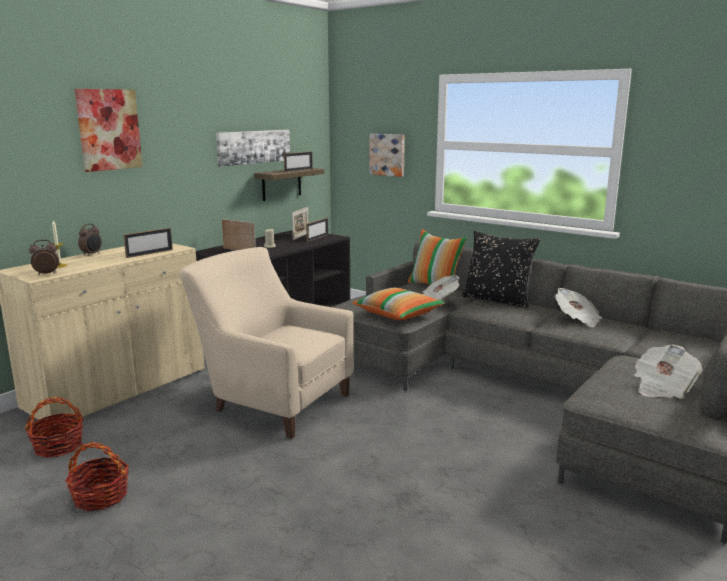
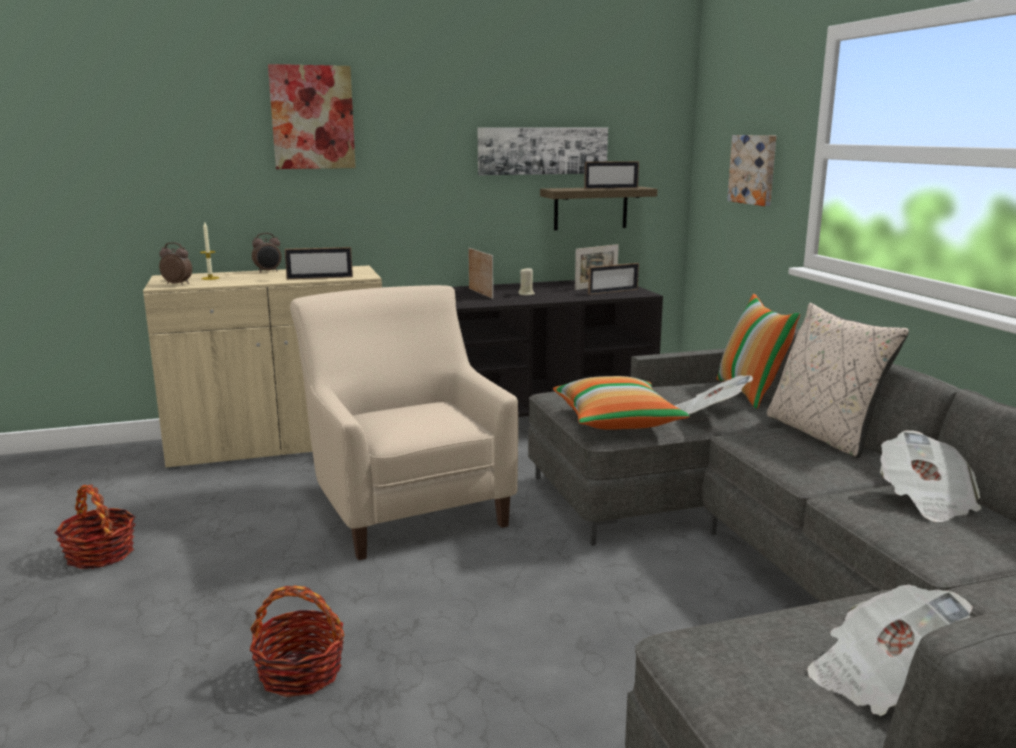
camera: 35 degrees right, 0 degrees up
basket [24,397,84,458] -> basket moved to [250,585,345,697]
black pillow [462,231,540,308] -> beige pillow [767,303,909,458]

